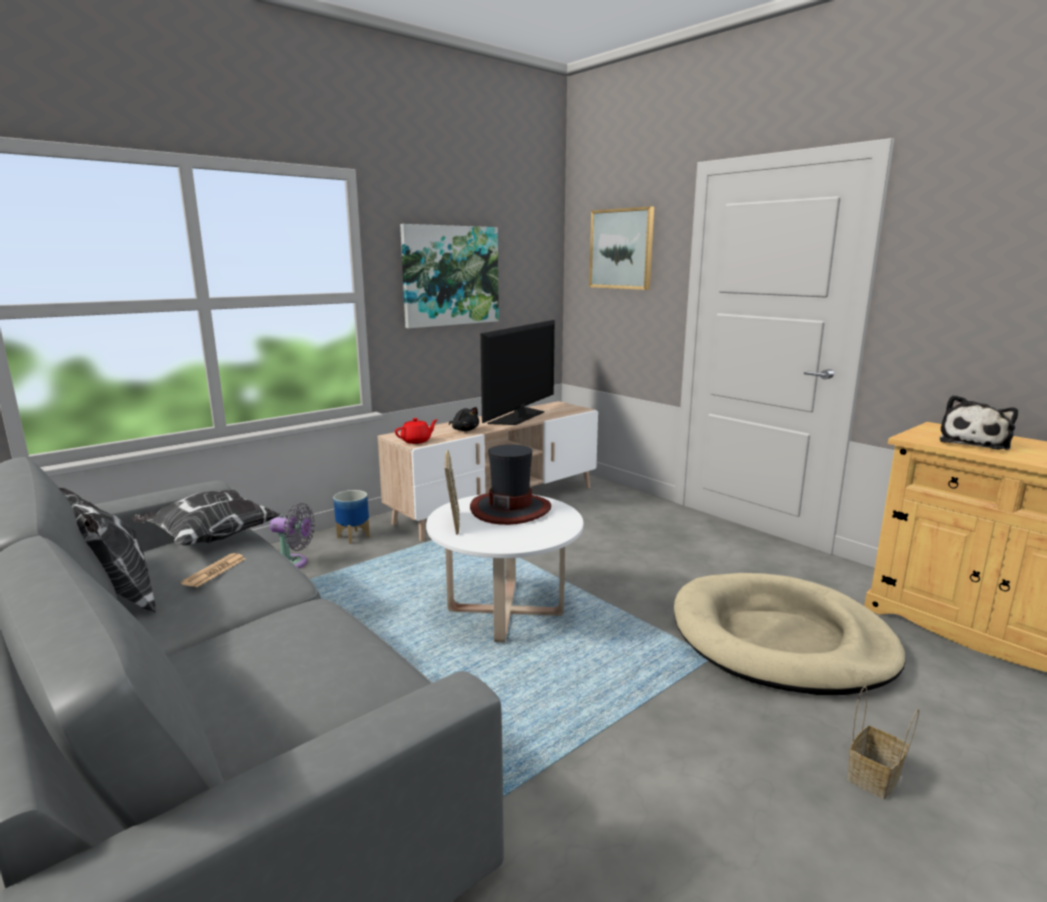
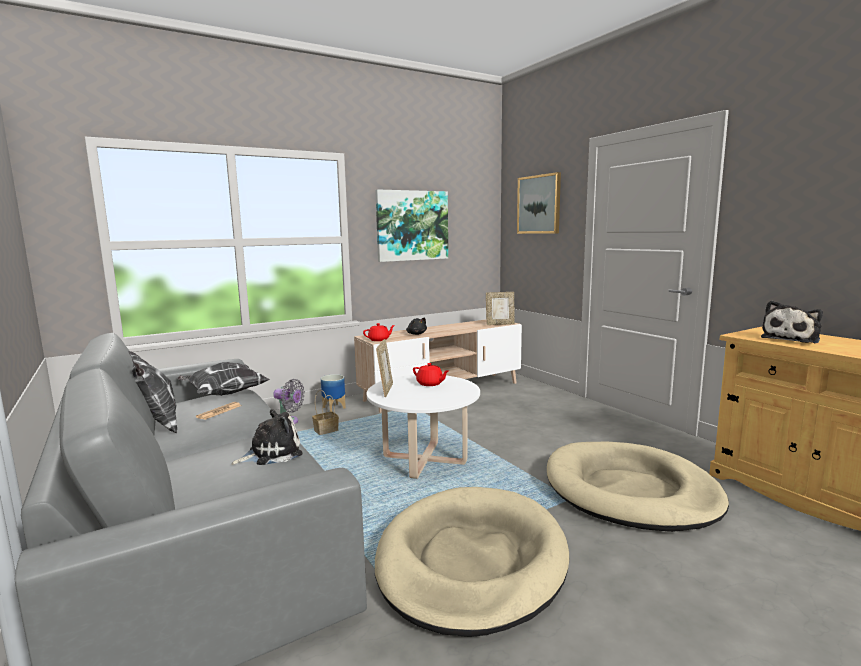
camera: 10 degrees right, 5 degrees down
hat [470,444,551,525] -> red teapot [413,363,449,386]
television [480,320,555,425] -> none
basket [847,686,919,799] -> basket moved to [312,390,339,435]
none -> plush toy [231,409,303,465]
none -> beige dog bed [375,487,569,637]
none -> picture frame [486,292,515,325]

